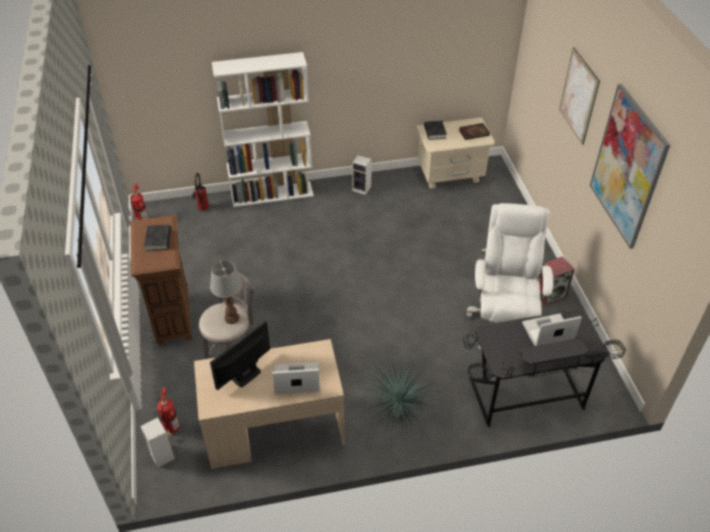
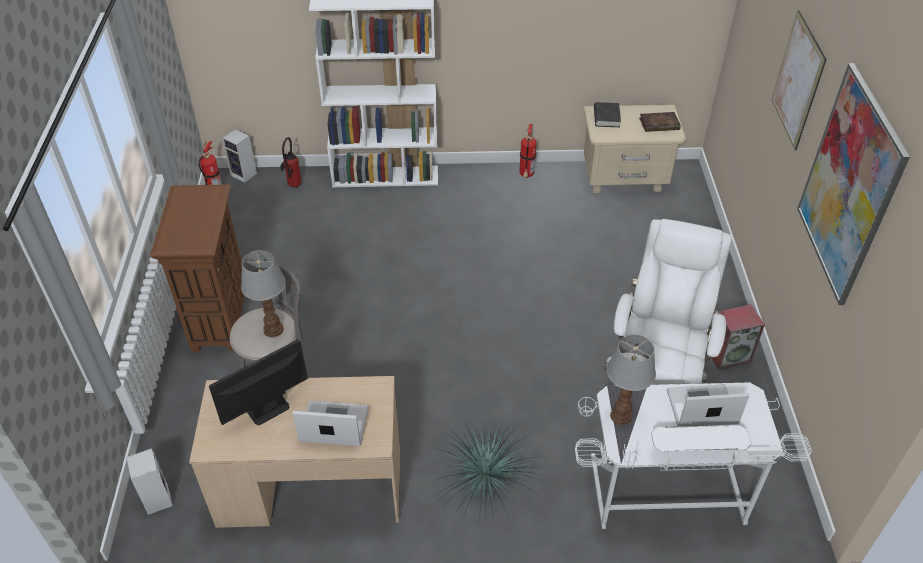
camera: 10 degrees right, 0 degrees up
black book [144,225,171,251] -> none
fire extinguisher [157,387,179,437] -> fire extinguisher moved to [520,124,537,178]
speaker [352,155,372,195] -> speaker moved to [222,129,257,183]
black desk [463,310,626,427] -> white desk [575,382,812,529]
none -> table lamp [607,335,656,425]

